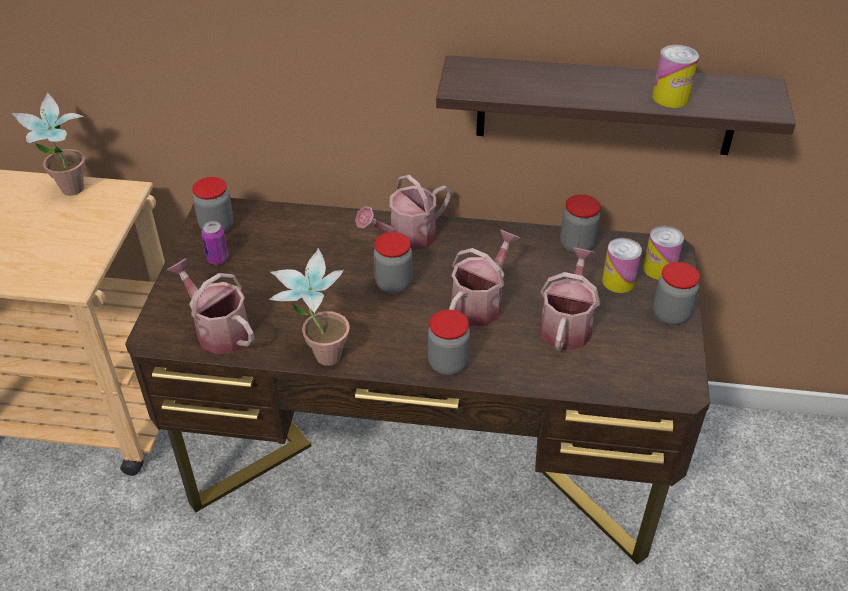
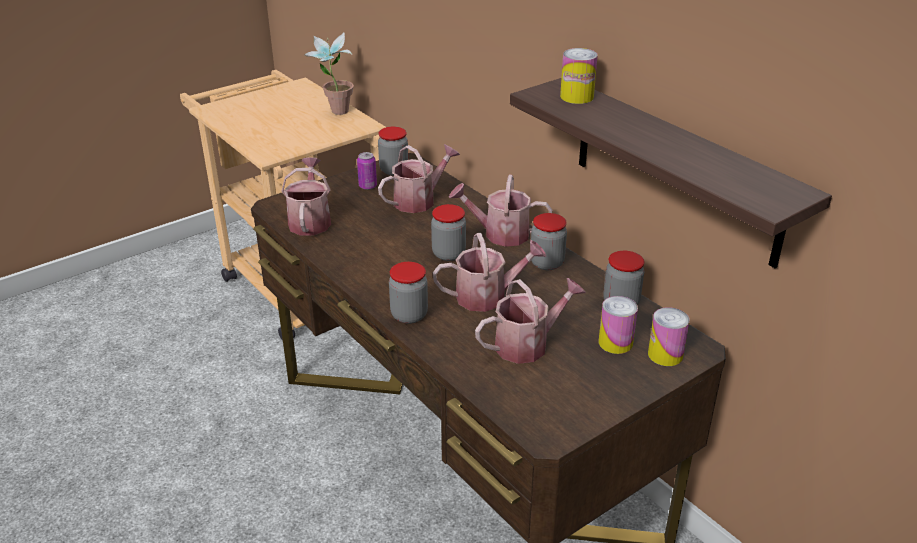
camera: 45 degrees right, 10 degrees down
potted plant [268,248,350,366] -> none
can [652,45,699,108] -> can moved to [560,48,598,104]
jar [653,262,700,325] -> jar moved to [531,213,567,270]
none -> watering can [378,144,460,213]

